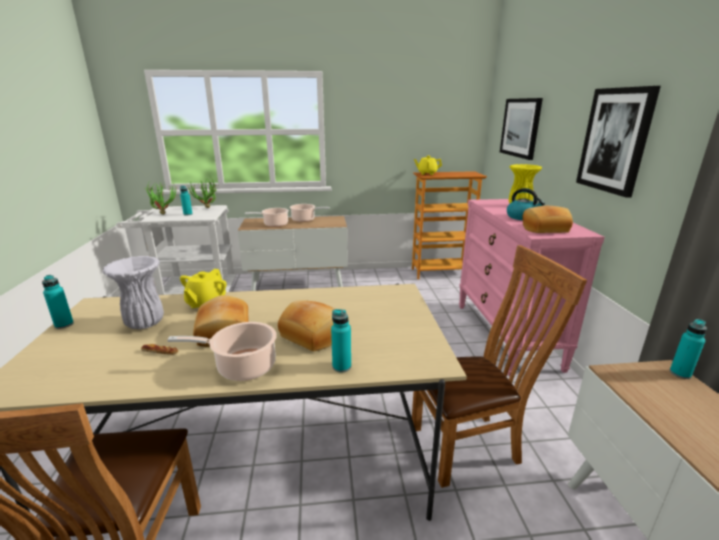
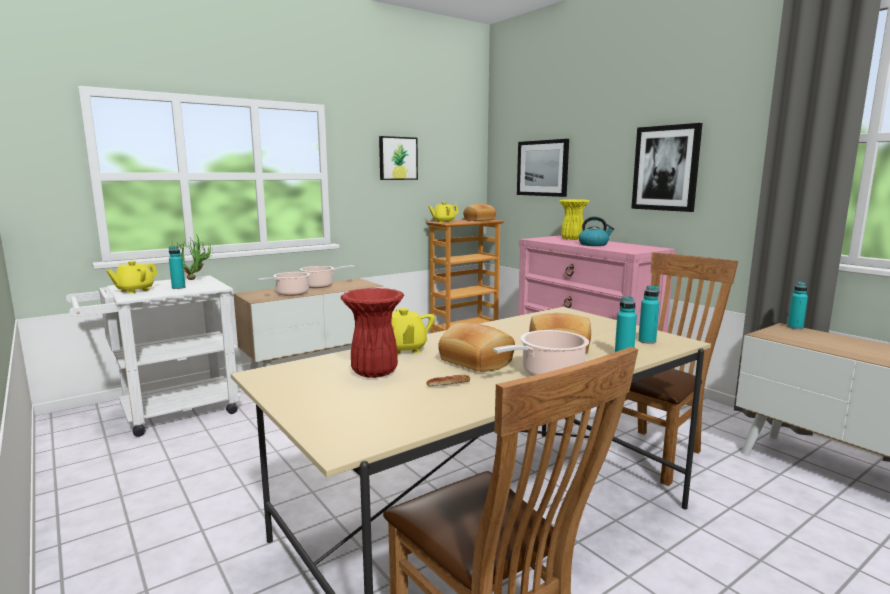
camera: 30 degrees left, 10 degrees down
turquoise bottle [42,275,74,329] -> turquoise bottle moved to [638,286,660,344]
white vase [102,256,164,329] -> red vase [341,288,404,378]
potted plant [145,181,176,215] -> yellow teapot [106,261,158,294]
bread [523,206,573,233] -> bread moved to [463,204,496,221]
none -> picture [379,136,418,180]

